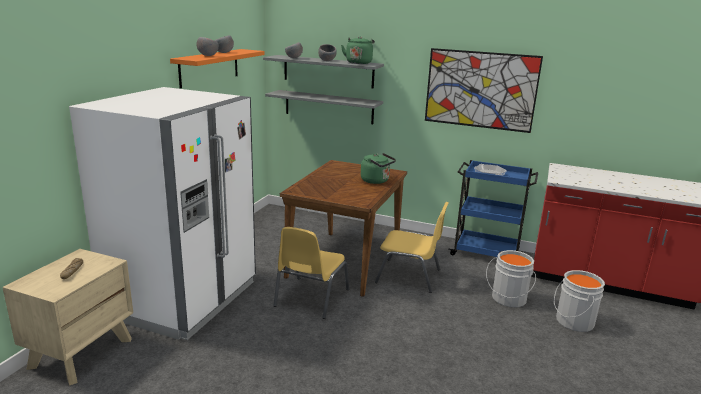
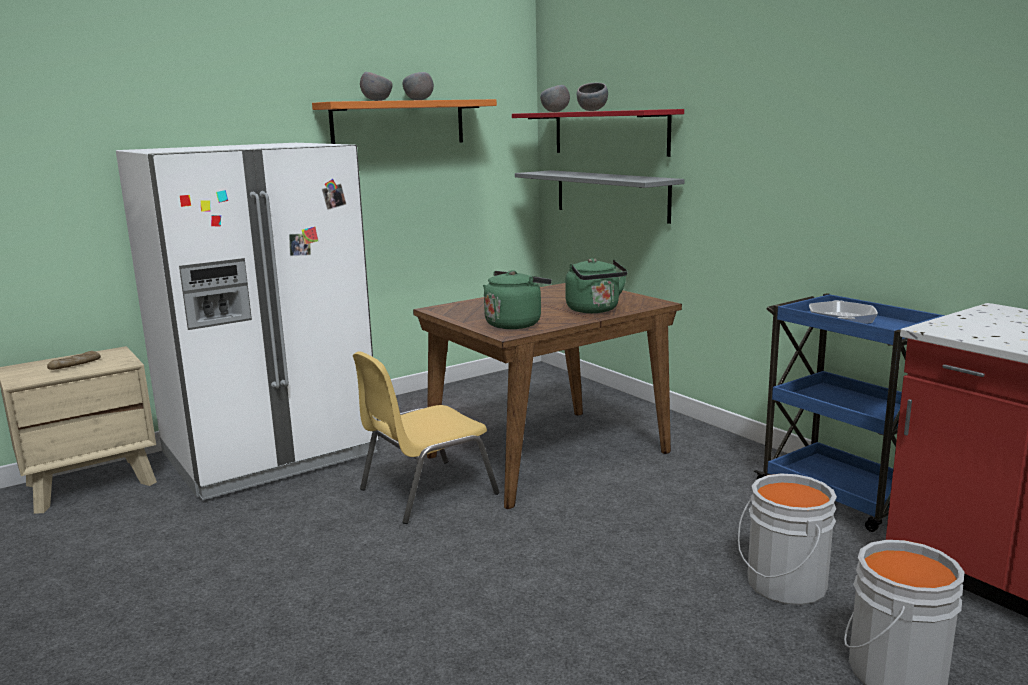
camera: 35 degrees right, 5 degrees down
grey shelf [263,55,384,89] -> red shelf [512,109,684,157]
green kettle [341,36,375,64] -> green kettle moved to [483,270,552,329]
yellow chair [375,202,449,293] -> none
picture [425,48,543,133] -> none

